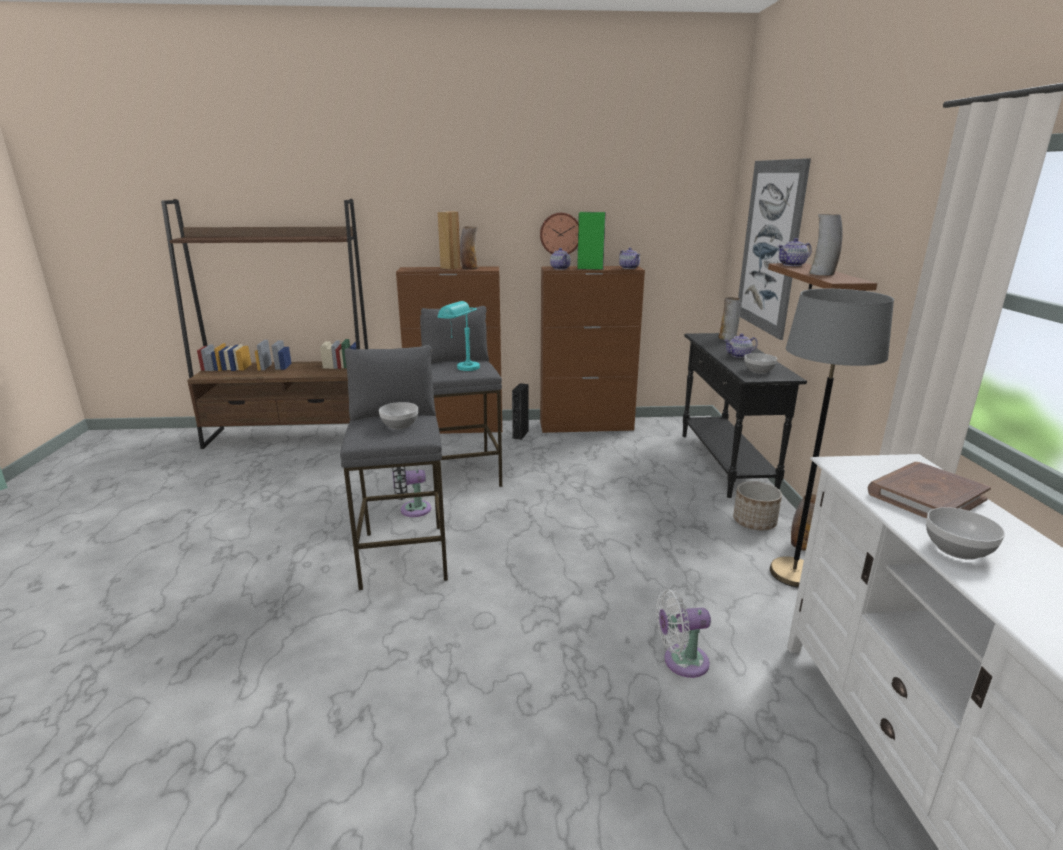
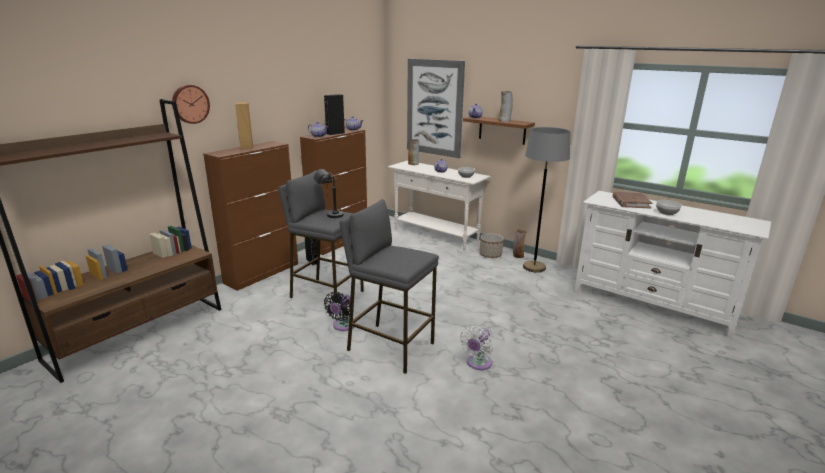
camera: 50 degrees left, 0 degrees up
bowl [379,402,418,429] -> none
turquoise table lamp [438,301,480,371] -> black table lamp [314,169,344,218]
vase [460,226,478,270] -> none
wall clock [540,213,579,254] -> wall clock moved to [172,85,210,124]
green speaker [577,212,606,270] -> black speaker [324,94,345,135]
white fan [656,590,711,678] -> white fan moved to [460,326,493,370]
black console table [683,333,807,498] -> white console table [388,161,491,250]

